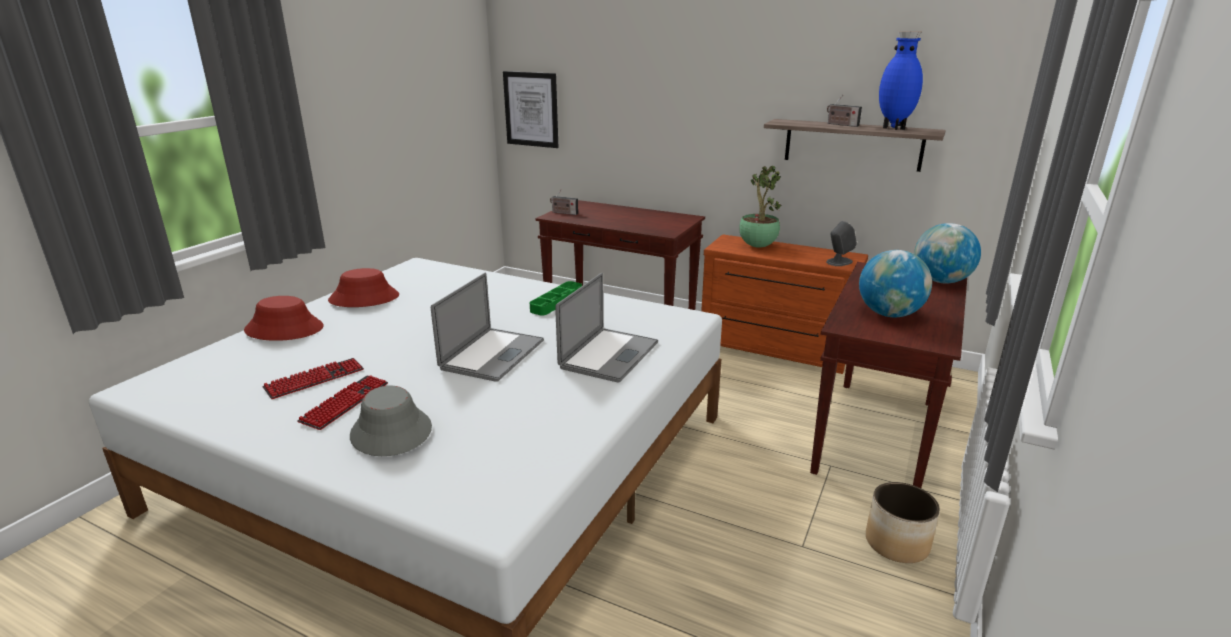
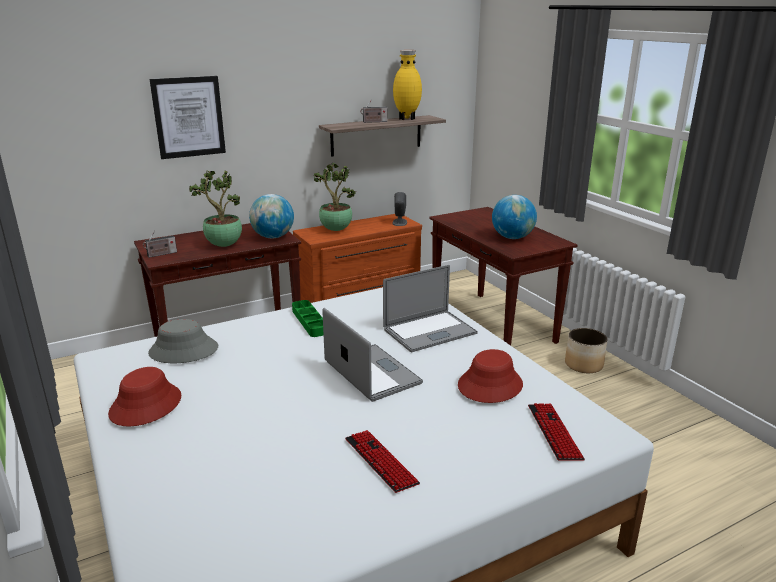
camera: 55 degrees left, 0 degrees up
red hat [244,296,323,341] -> red hat moved to [458,349,523,403]
keyboard [262,358,364,399] -> keyboard moved to [528,403,585,461]
grey hat [350,386,432,456] -> grey hat moved to [148,319,218,363]
picture [503,71,559,148] -> picture moved to [149,76,226,159]
laptop [555,273,658,382] -> laptop turned 90 degrees clockwise [383,265,478,353]
blue vase [879,31,923,130] -> yellow vase [393,50,422,120]
globe [914,223,981,283] -> globe moved to [249,194,294,238]
none -> potted plant [189,171,242,247]

